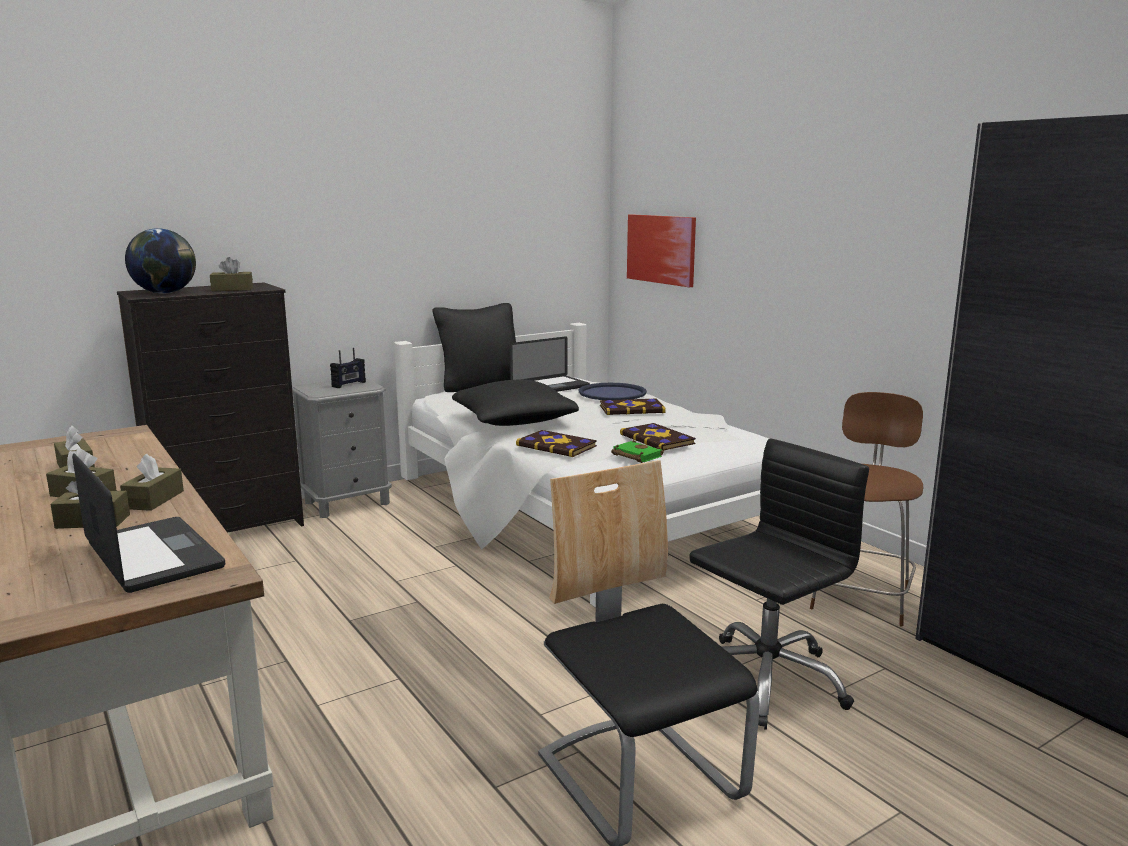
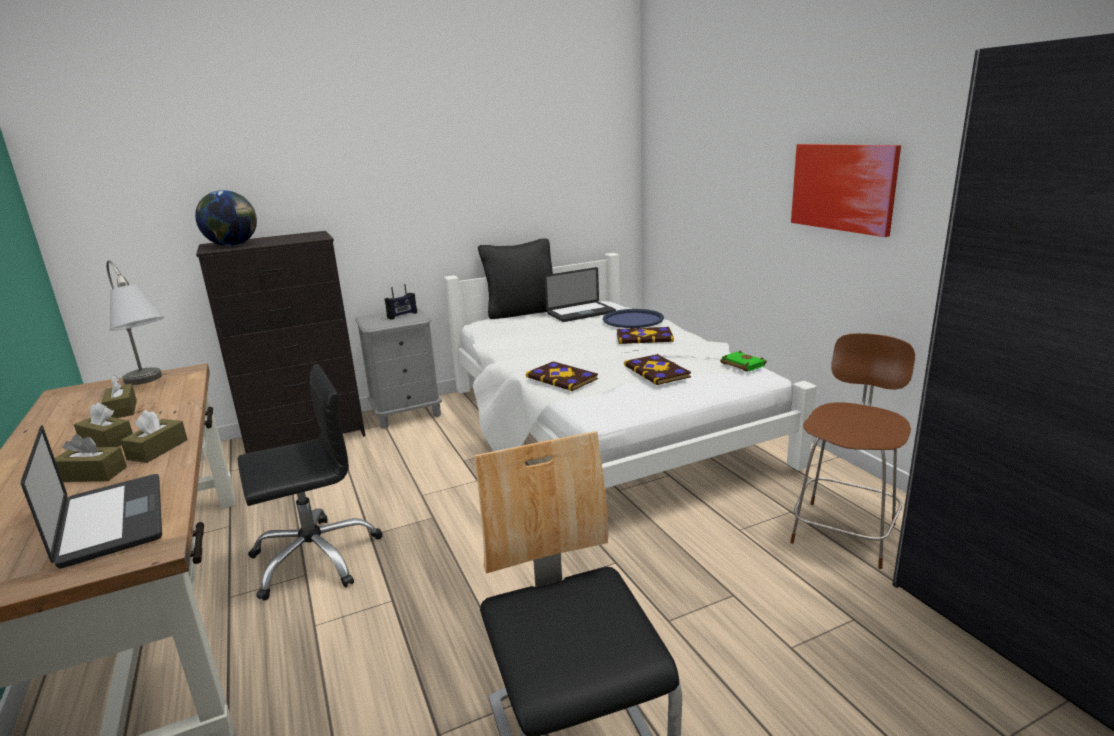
camera: 10 degrees right, 5 degrees up
brown tissue box [210,257,253,291] -> none
black pillow [452,380,579,426] -> none
green book [611,440,664,463] -> green book moved to [720,351,767,372]
picture [627,214,696,287] -> picture moved to [791,144,901,237]
black office chair [689,438,869,730] -> black office chair moved to [238,364,383,601]
none -> grey table lamp [106,260,164,385]

